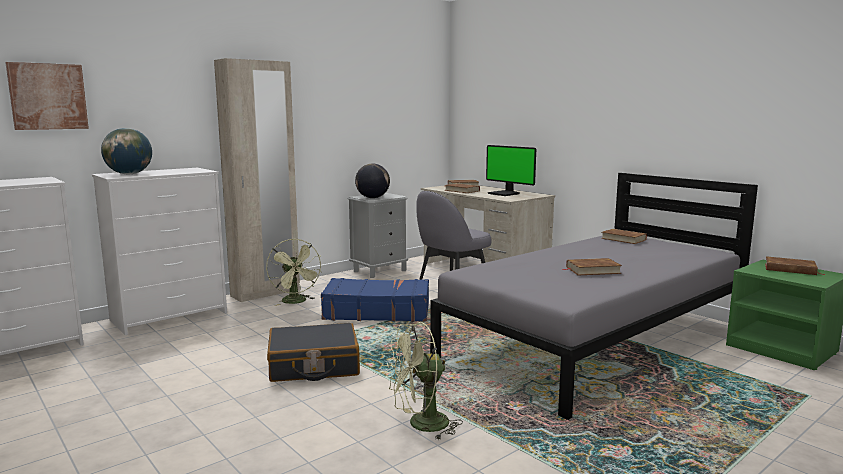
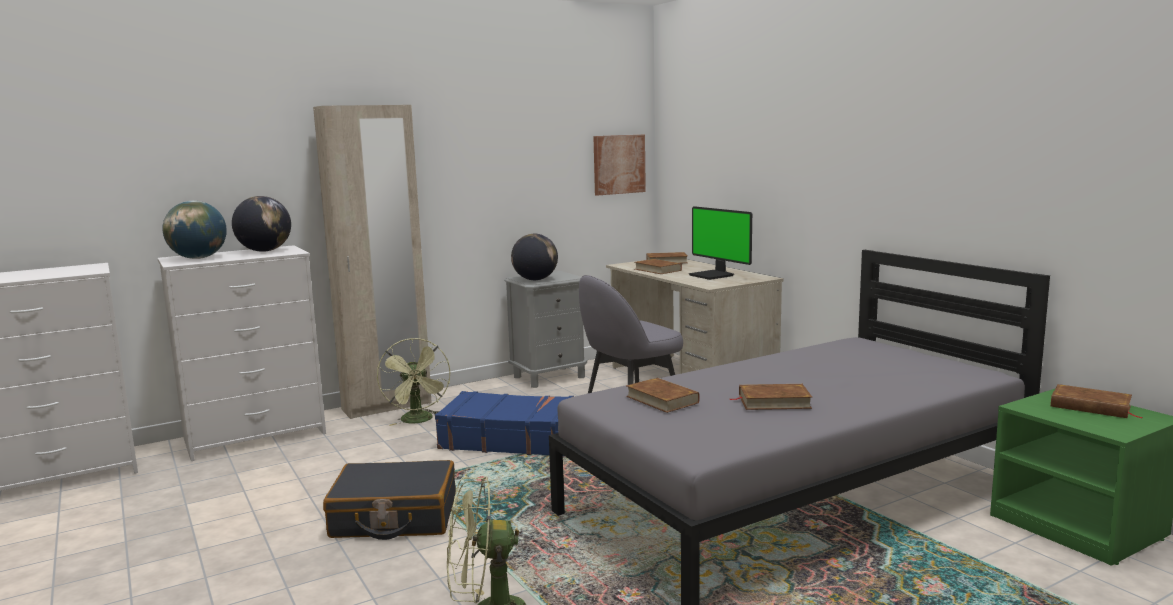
camera: 10 degrees right, 0 degrees up
picture [5,62,89,130] -> picture moved to [593,135,646,196]
brown book [601,229,647,244] -> brown book moved to [626,378,700,413]
none -> globe [232,196,291,252]

